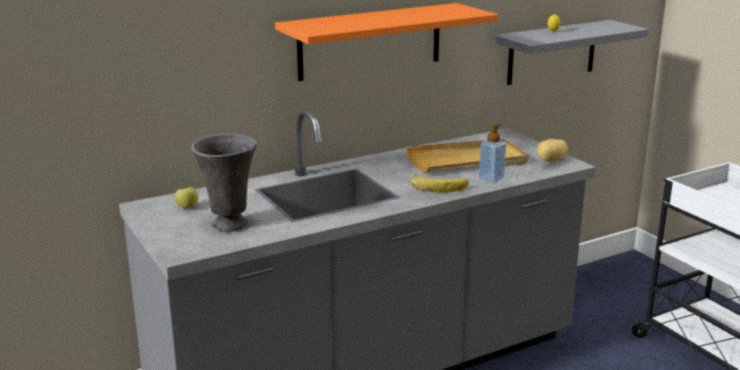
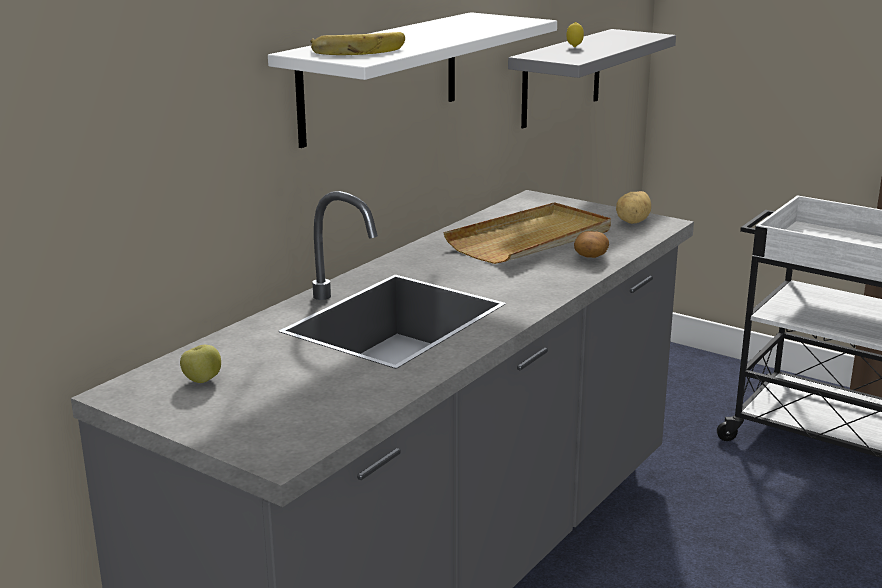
camera: 25 degrees left, 0 degrees up
grey vase [191,134,257,232] -> none
orange shelf [275,3,498,81] -> white shelf [268,12,557,148]
banana [410,174,469,192] -> banana moved to [311,32,405,55]
soap dispenser [479,123,506,182] -> potato [574,231,609,258]

